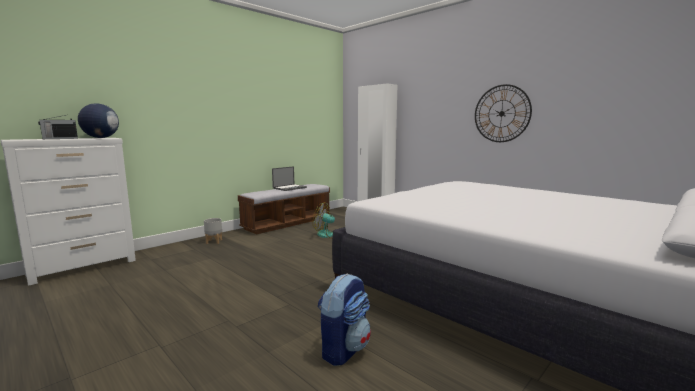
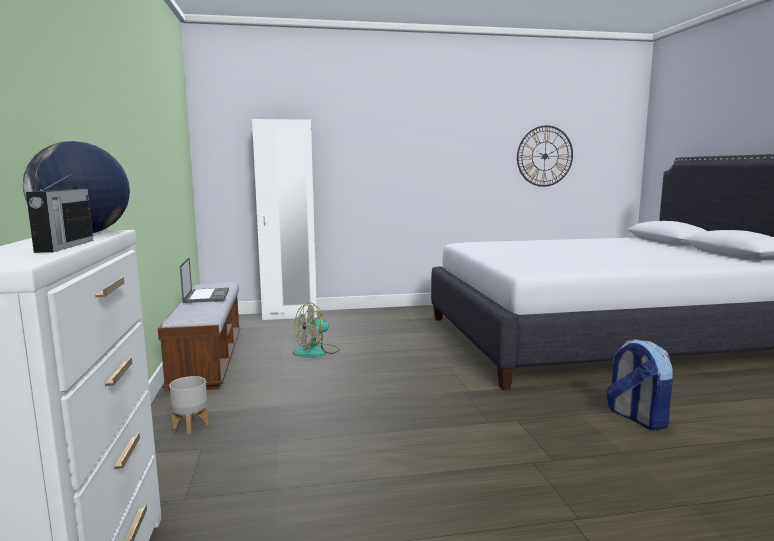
camera: 55 degrees left, 0 degrees up
wall clock [475,84,532,142] -> wall clock moved to [517,125,573,187]

